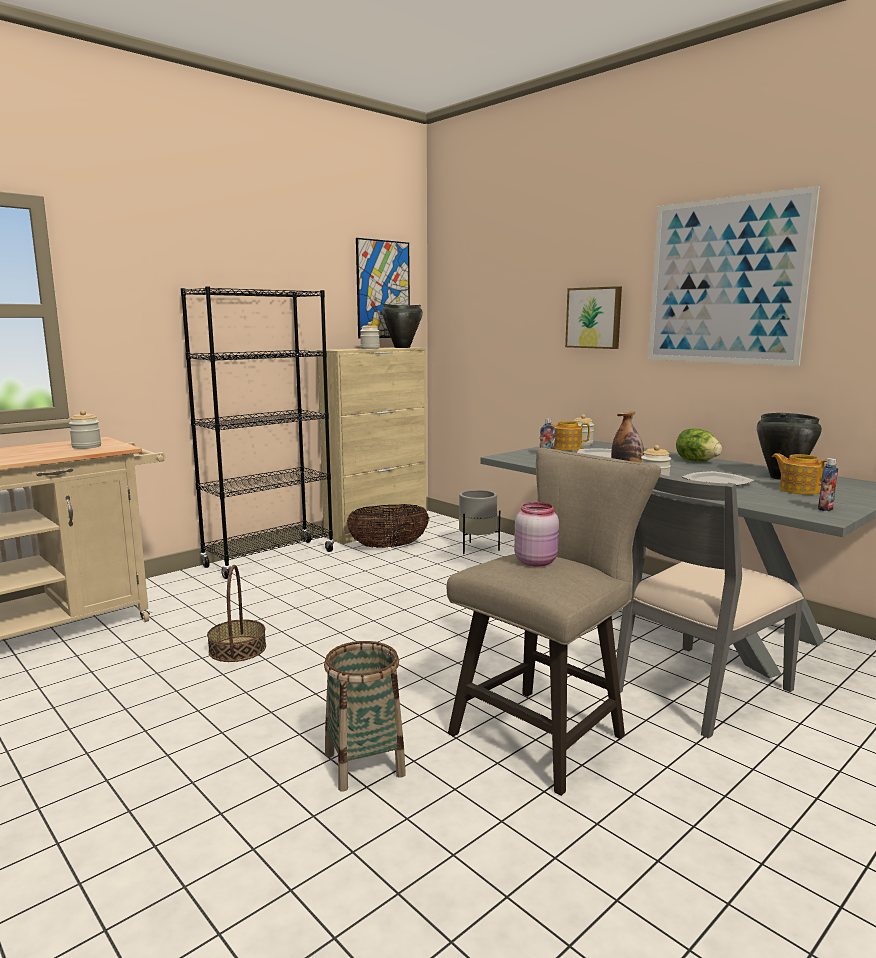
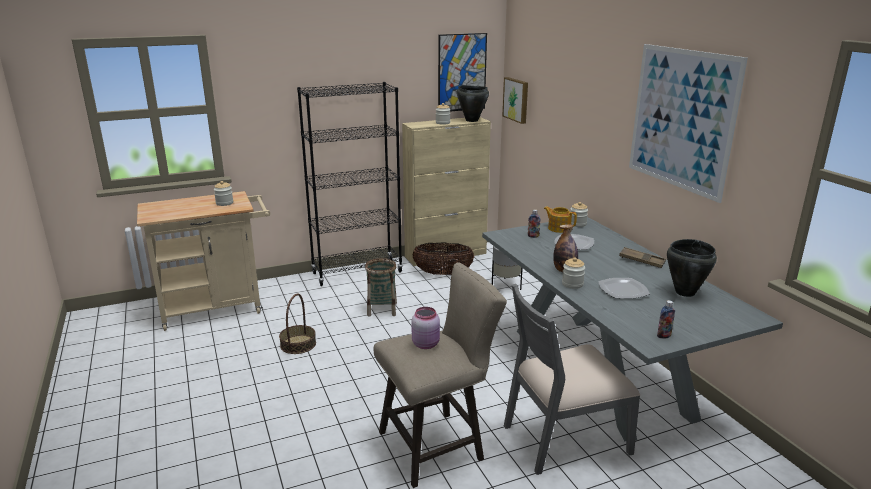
camera: 20 degrees right, 10 degrees up
basket [324,641,406,792] -> basket moved to [365,258,397,316]
picture [565,286,622,349] -> picture moved to [502,77,528,124]
lettuce [676,428,722,462] -> brown tray [619,247,666,268]
teapot [772,453,827,495] -> none

